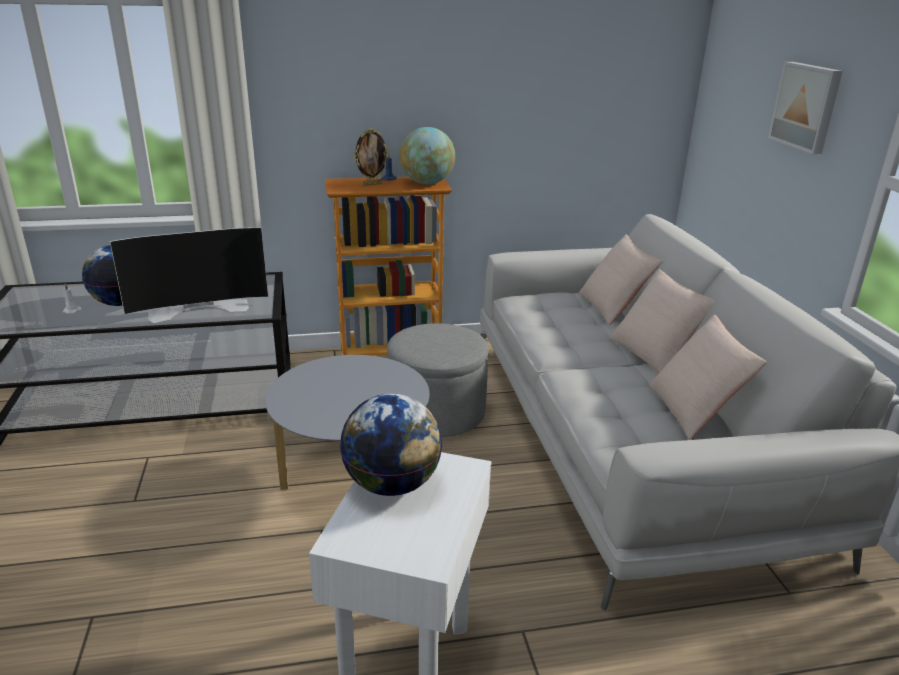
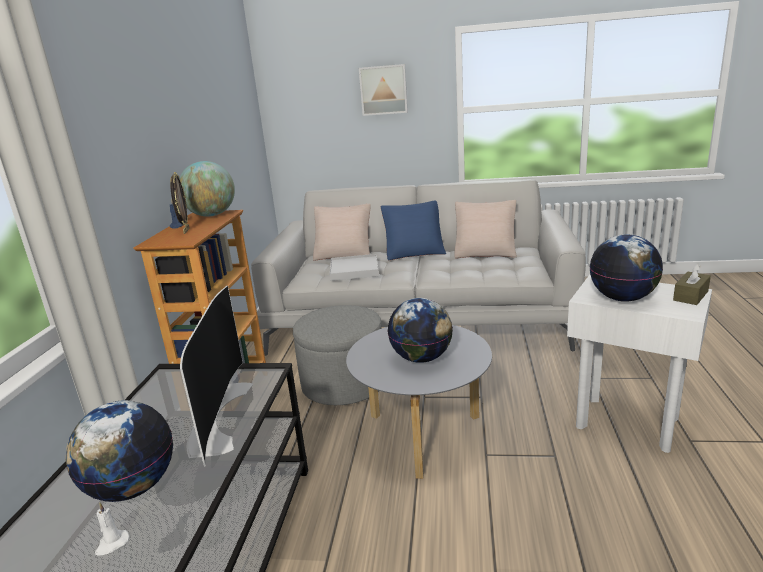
camera: 70 degrees left, 5 degrees down
beige pillow [610,269,715,373] -> blue pillow [381,200,446,260]
none -> white tray [330,254,379,281]
none -> globe [388,298,453,363]
none -> brown tissue box [673,263,711,305]

